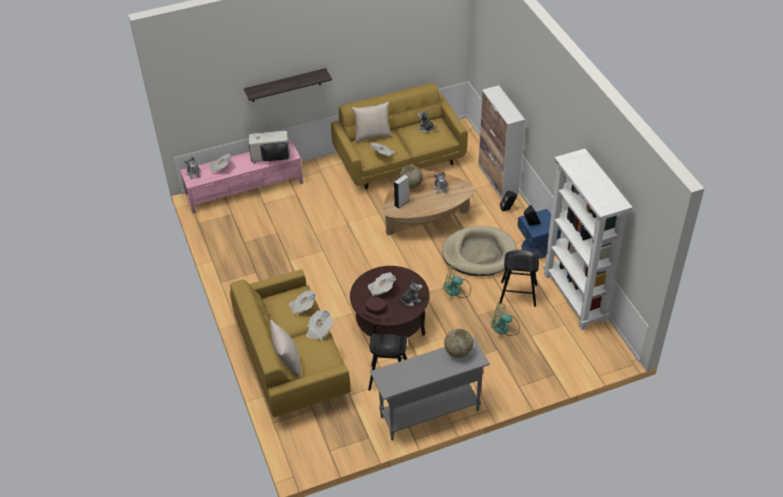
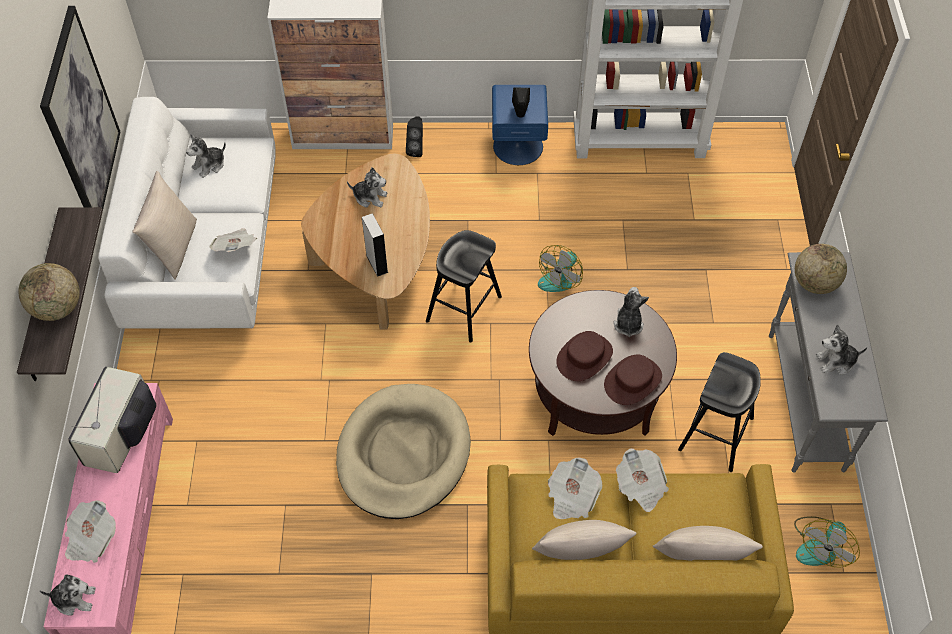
camera: 70 degrees left, 10 degrees up
yellow sofa [331,83,468,189] -> white sofa [98,97,276,329]
newspaper [368,272,396,296] -> brown hat [556,331,613,381]
globe [399,165,423,189] -> globe moved to [18,263,80,321]
beige dog bed [442,226,517,276] -> beige dog bed moved to [336,384,471,519]
fan [491,302,520,336] -> fan moved to [794,516,860,567]
black stool [499,250,539,307] -> black stool moved to [426,230,502,343]
none -> picture [40,6,120,217]
none -> beige pillow [532,520,636,560]
none -> plush toy [816,324,867,375]

